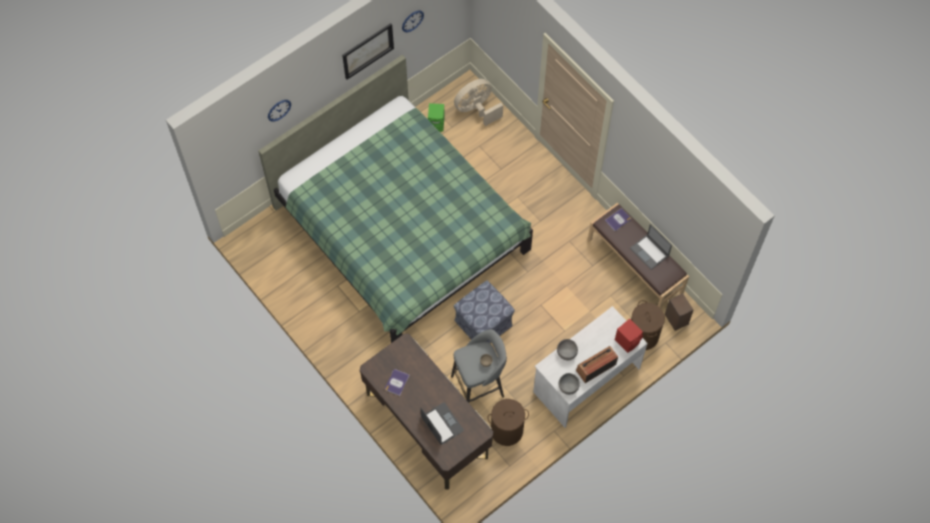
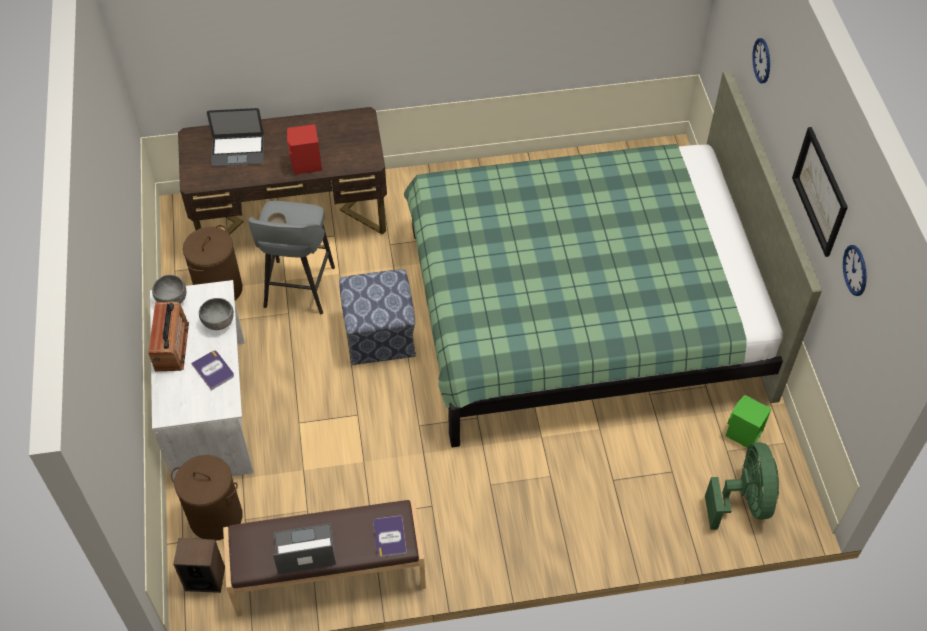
camera: 120 degrees right, 10 degrees down
book [385,369,410,396] -> book moved to [191,350,234,390]
beige fan [454,79,503,126] -> green fan [705,442,779,530]
red speaker [615,319,643,353] -> red speaker moved to [287,124,322,175]

